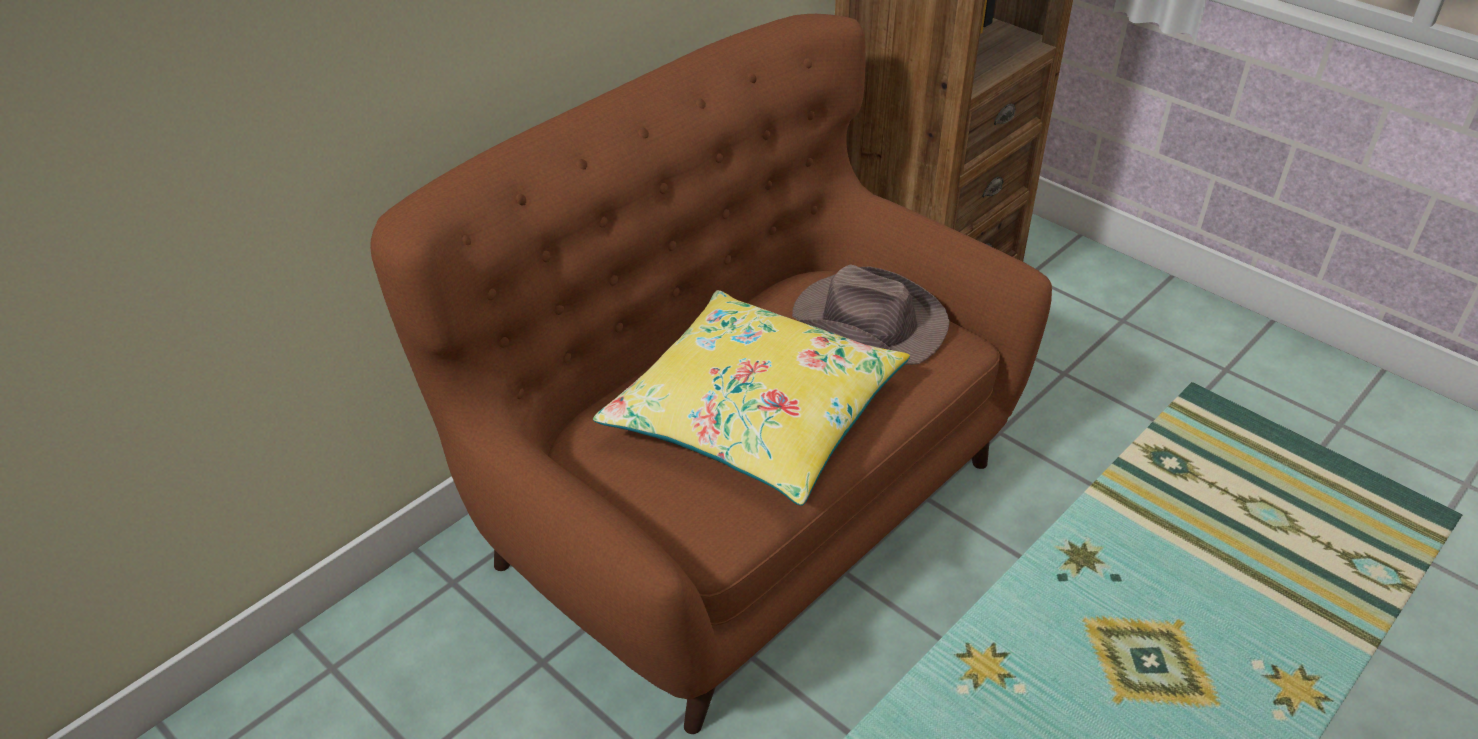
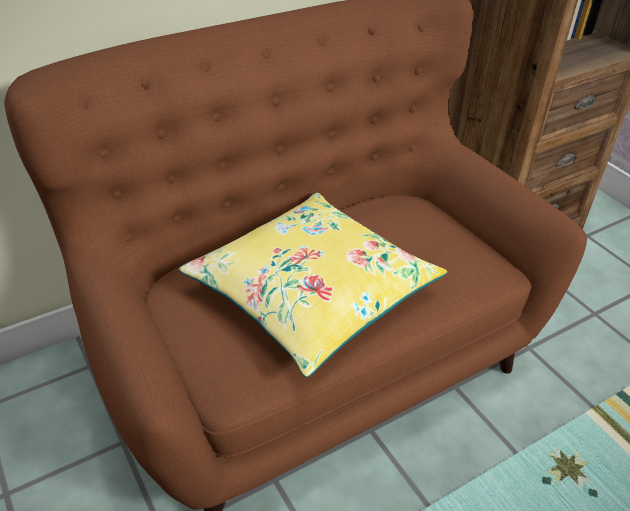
camera: 15 degrees right, 0 degrees up
brown hat [792,264,950,365] -> none

